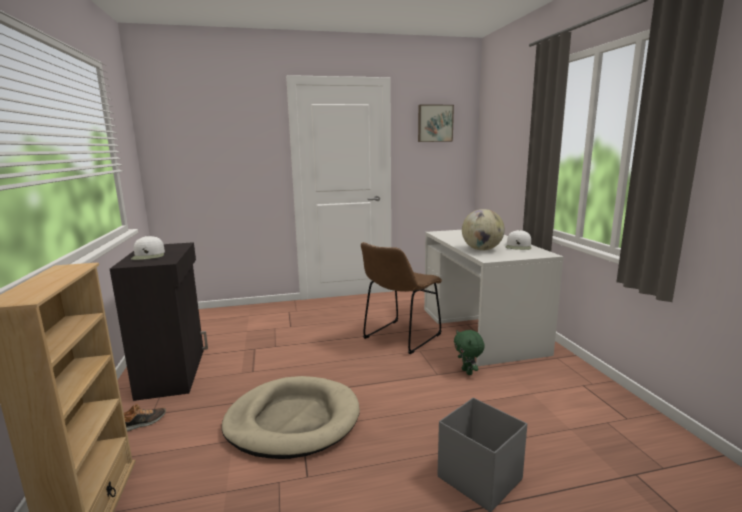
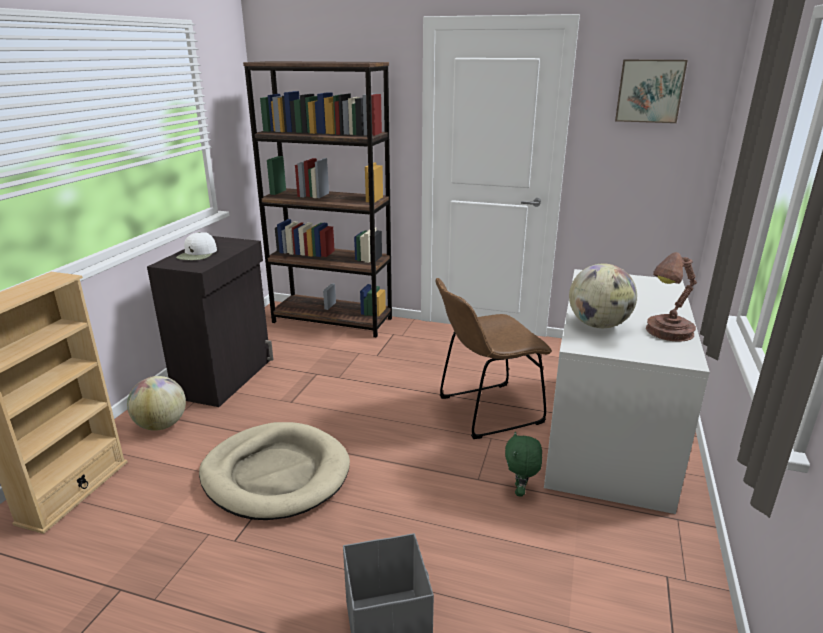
camera: 30 degrees right, 10 degrees up
shoe [124,404,166,431] -> globe [127,376,186,431]
white cap [506,230,531,250] -> brown table lamp [646,252,697,342]
none -> brown bookcase [243,61,392,337]

